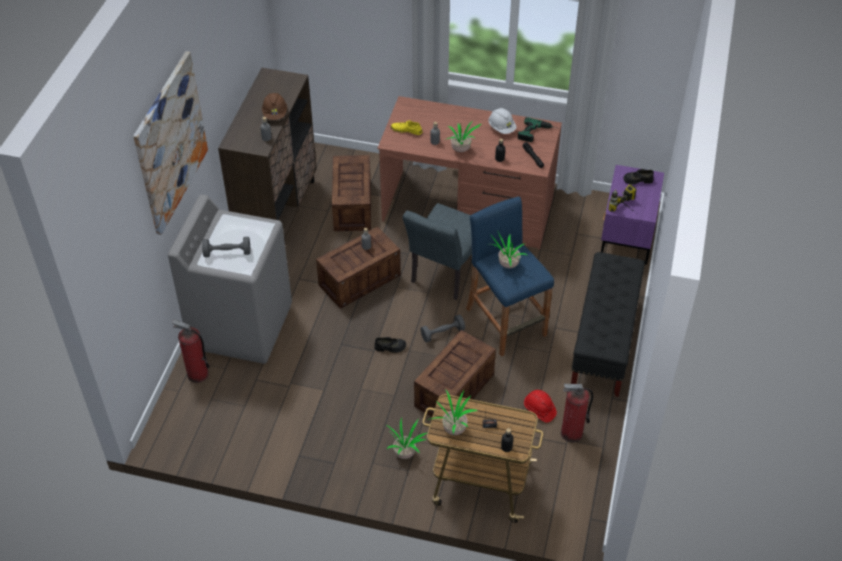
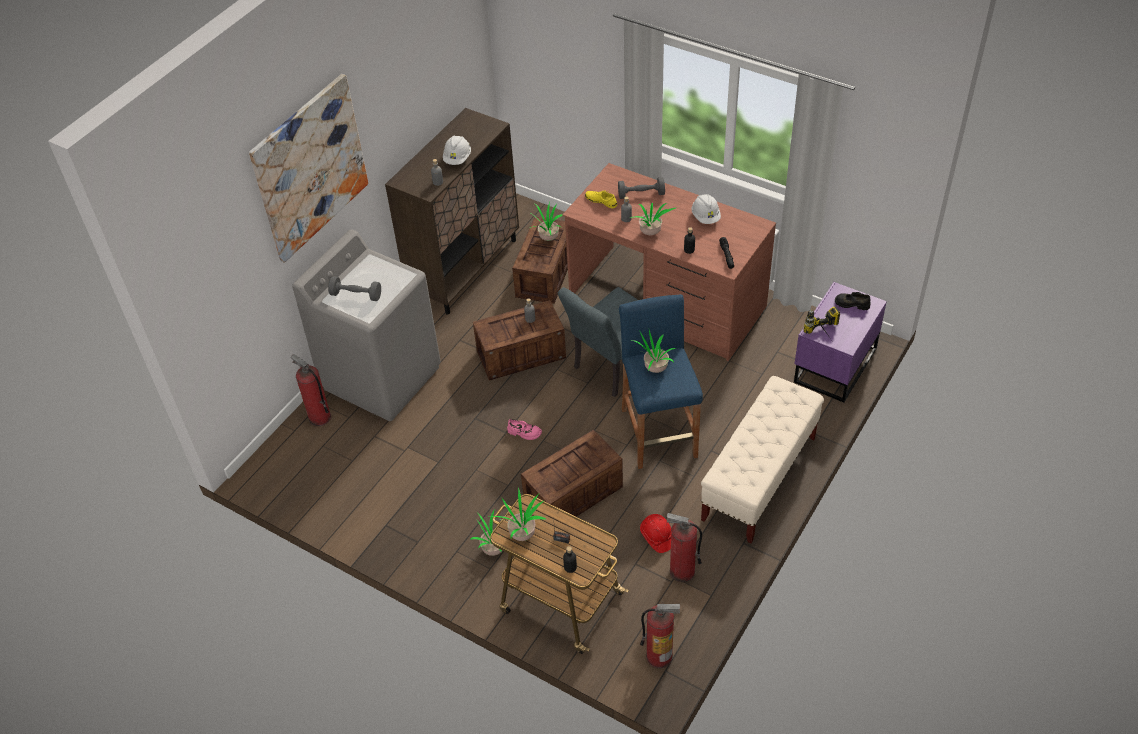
camera: 20 degrees right, 0 degrees up
brown hard hat [262,93,287,120] -> white hard hat [443,135,471,165]
black shoe [374,337,406,353] -> pink shoe [507,419,542,440]
grey dumbbell [421,315,465,343] -> grey dumbbell moved to [618,177,665,199]
power drill [518,117,557,142] -> none
black bench [571,252,645,397] -> beige bench [701,376,824,543]
none -> potted plant [530,202,563,241]
none -> fire extinguisher [640,604,680,668]

